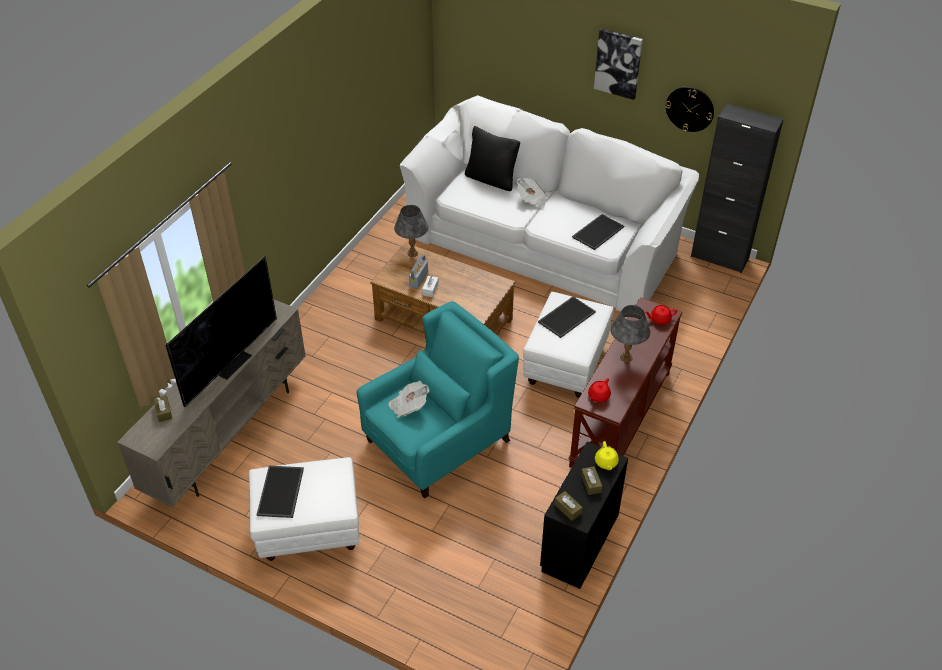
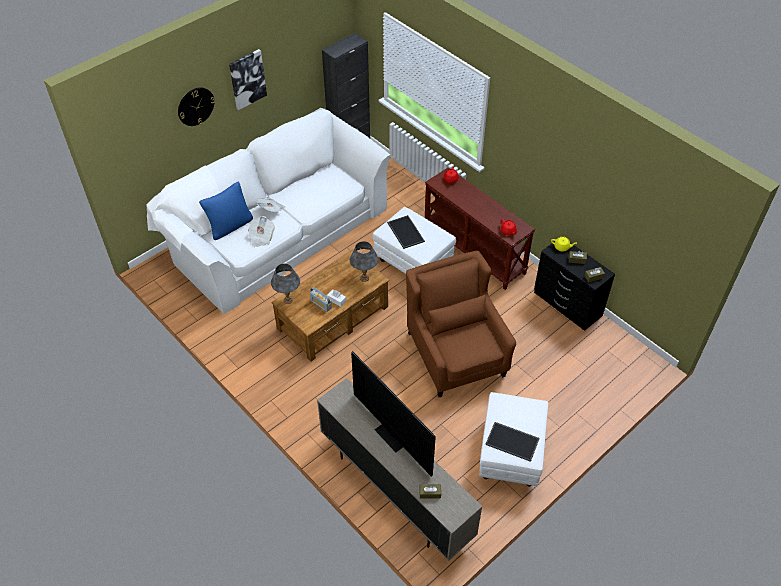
camera: 70 degrees left, 5 degrees up
turquoise armchair [357,301,519,498] -> brown armchair [406,251,516,397]
newspaper [388,381,429,418] -> newspaper moved to [248,216,275,247]
black pillow [465,126,520,191] -> blue pillow [199,182,253,240]
tray [572,214,624,250] -> none
grey table lamp [610,305,650,362] -> grey table lamp moved to [350,241,378,282]
wall clock [665,87,714,132] -> wall clock moved to [178,88,215,126]

